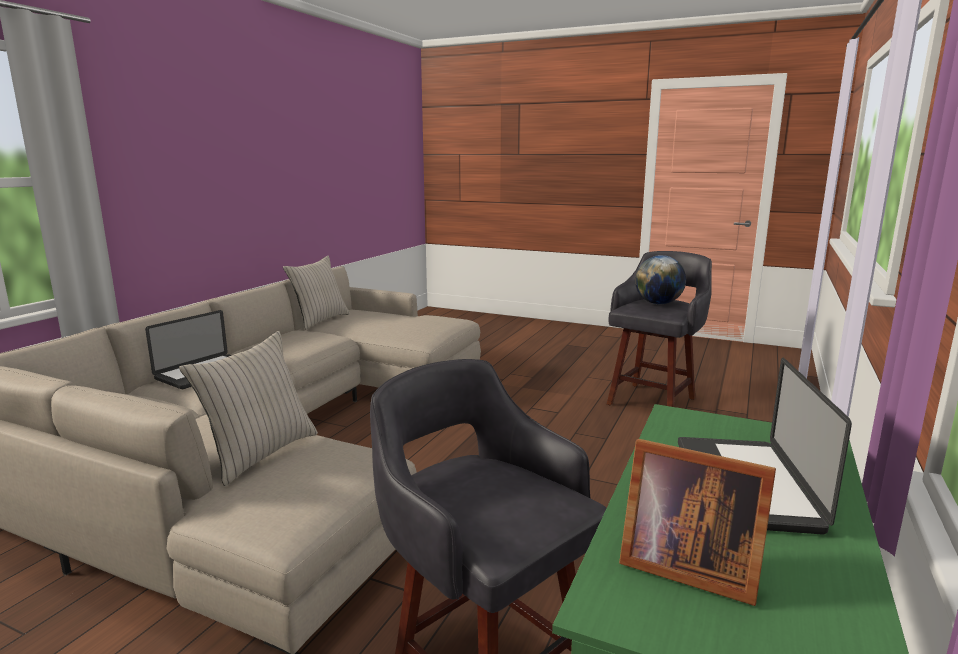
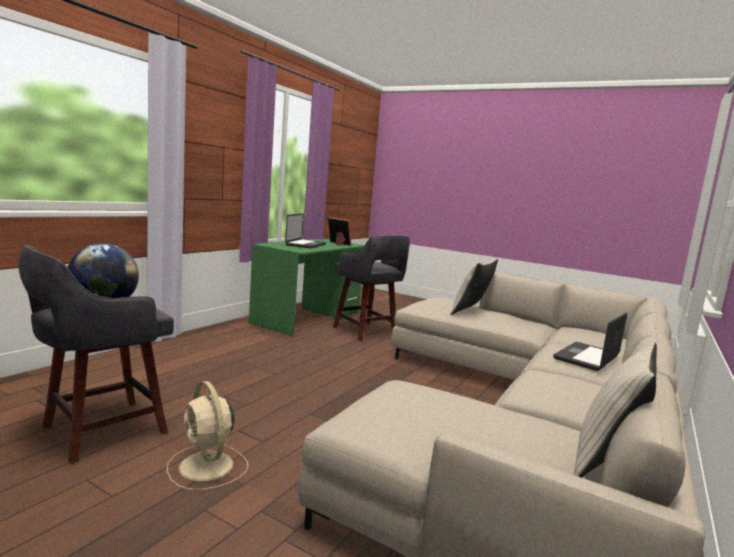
camera: 175 degrees left, 5 degrees down
none -> beige fan [167,381,248,490]

